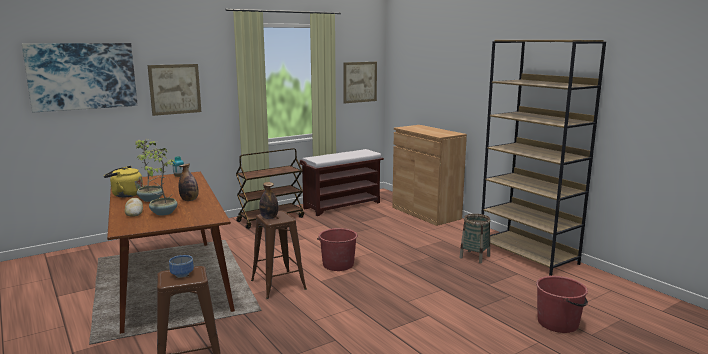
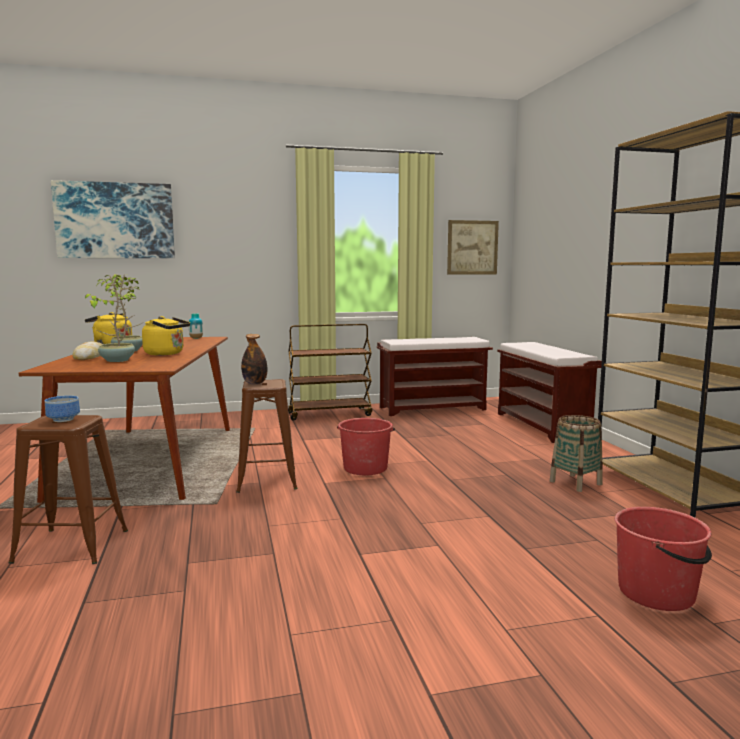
camera: 20 degrees right, 5 degrees down
picture [148,64,201,116] -> none
bottle [178,163,199,201] -> yellow kettle [142,316,190,355]
brown cabinet [392,125,467,226] -> brown bench [497,342,602,443]

